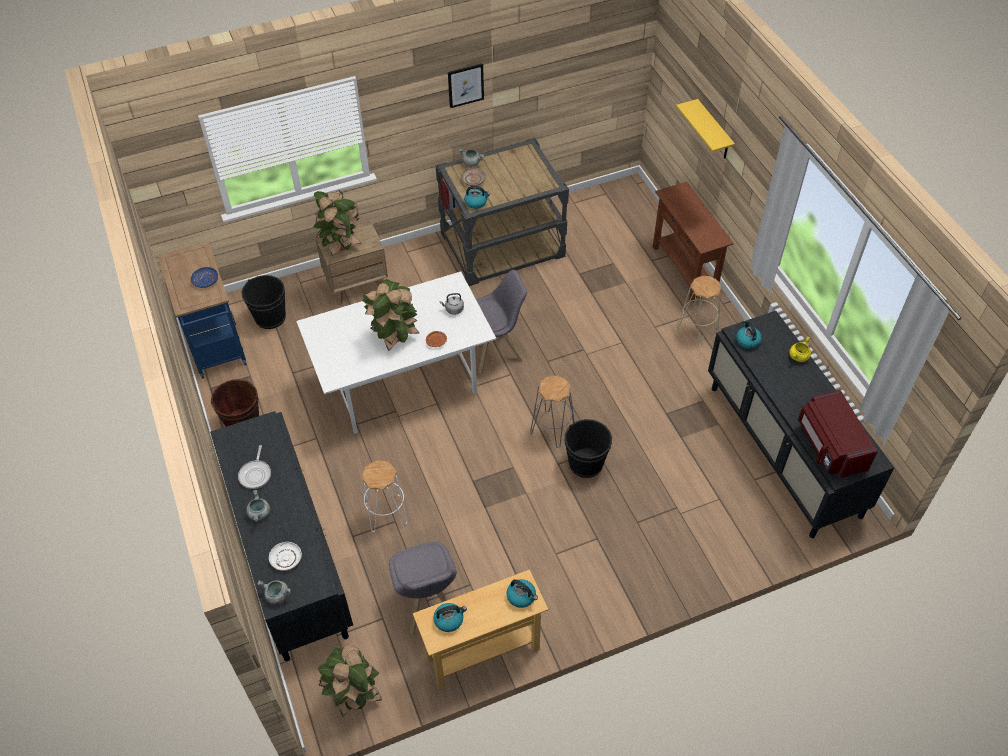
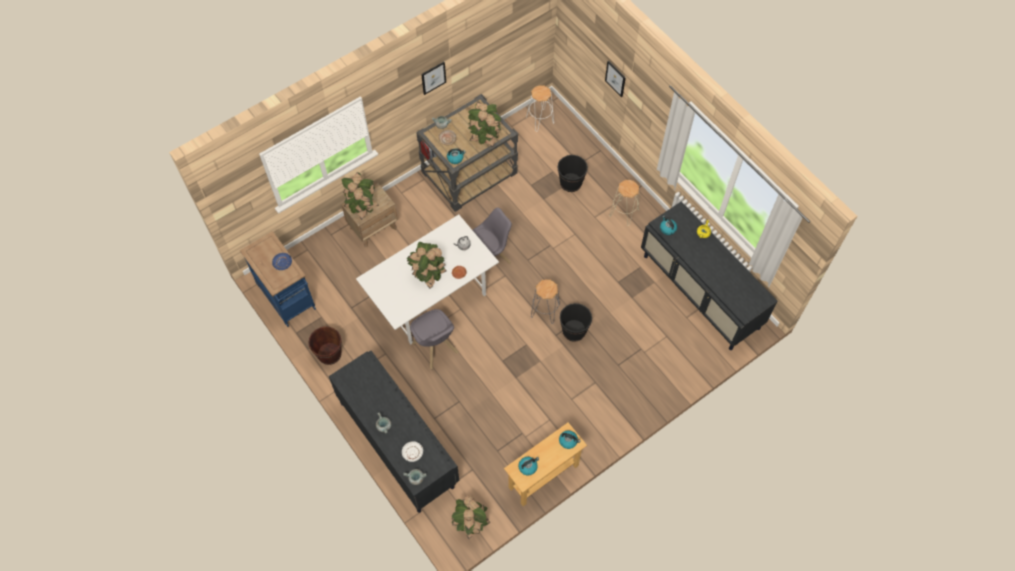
camera: 15 degrees left, 10 degrees up
frying pan [238,445,271,489] -> none
black bucket [242,275,286,329] -> black bucket moved to [558,155,588,192]
white stool [362,461,407,532] -> white stool moved to [526,85,554,132]
grey chair [389,542,457,636] -> grey chair moved to [410,309,459,369]
brown console table [653,182,734,303] -> none
yellow shelf [676,99,735,159] -> picture [605,60,626,98]
red microwave [798,390,878,479] -> none
none -> potted plant [468,102,501,147]

